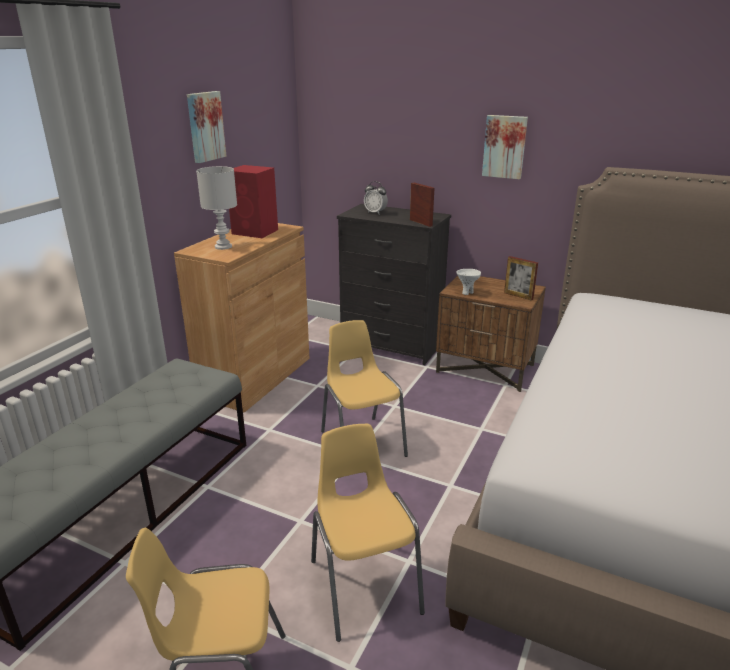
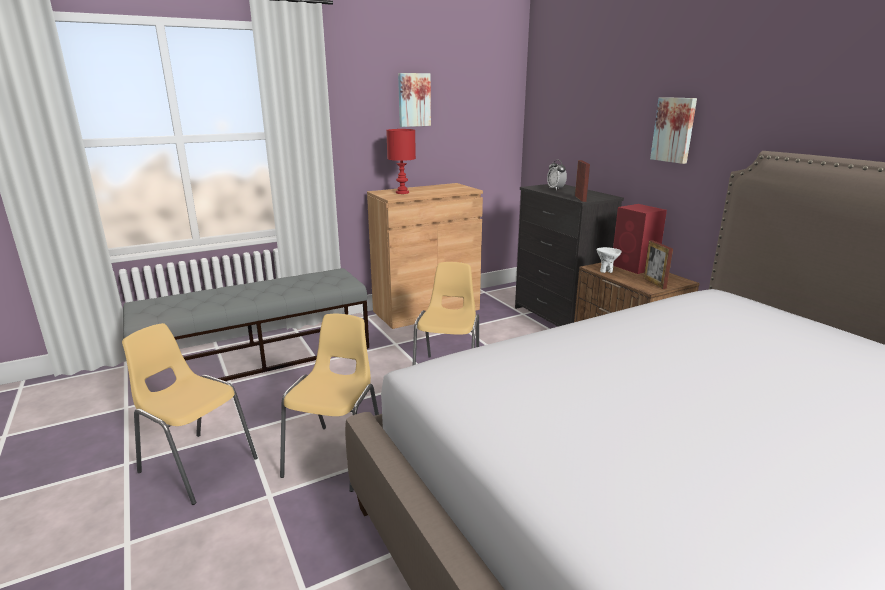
camera: 35 degrees right, 5 degrees down
white table lamp [196,166,237,250] -> red table lamp [386,129,416,194]
red speaker [229,165,278,238] -> red speaker moved to [613,204,667,274]

